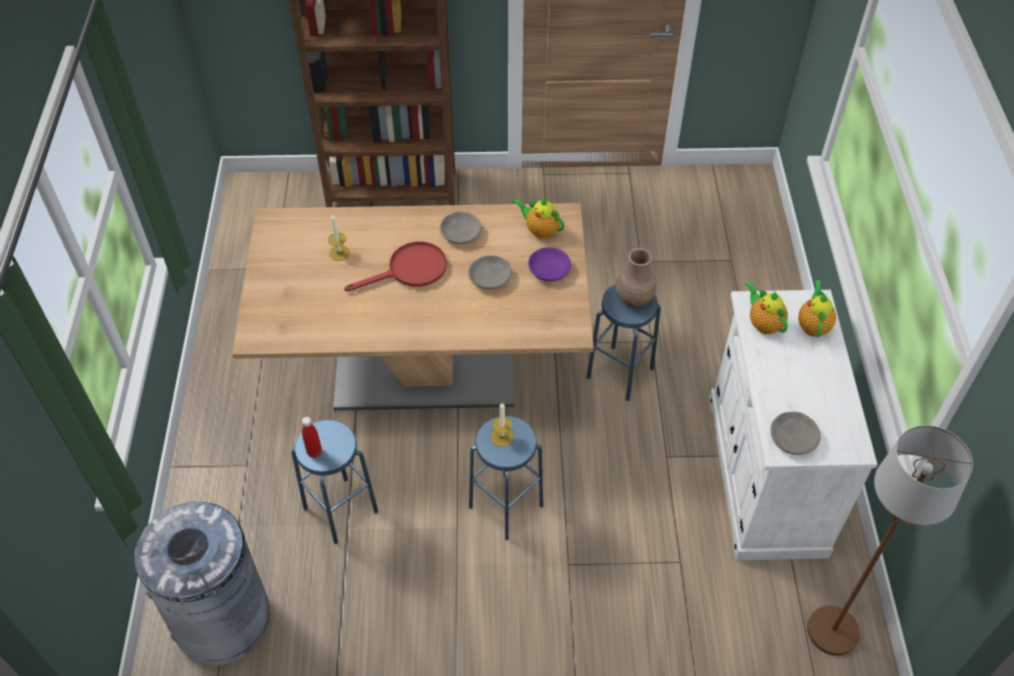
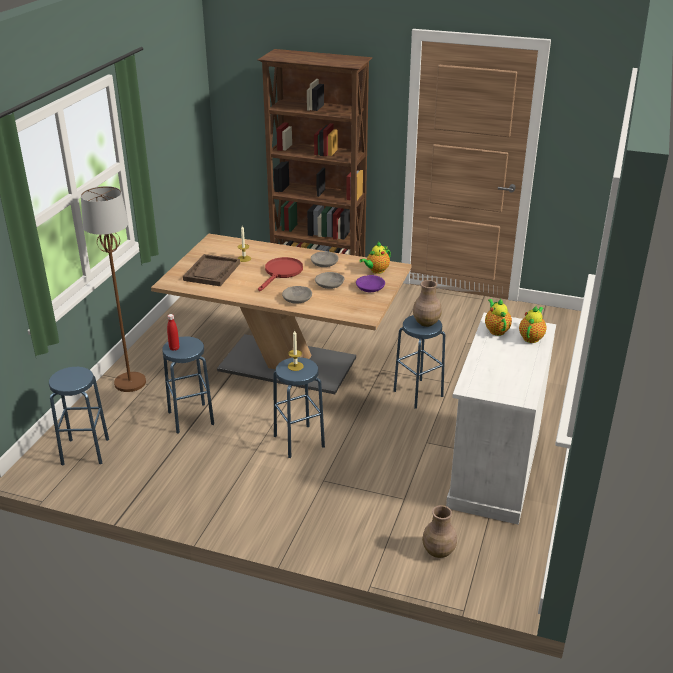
camera: 20 degrees right, 20 degrees down
grey trash can [135,502,269,666] -> blue stool [49,367,109,466]
red frying pan [344,242,447,292] -> red frying pan turned 60 degrees counterclockwise [258,257,303,291]
teapot [513,198,564,239] -> teapot turned 90 degrees counterclockwise [359,242,391,274]
grey bowl [771,412,821,455] -> grey bowl moved to [282,286,312,304]
brown floor lamp [807,425,973,656] -> brown floor lamp moved to [81,186,146,392]
none -> brown tray [183,254,240,286]
none -> brown vase [422,505,457,558]

